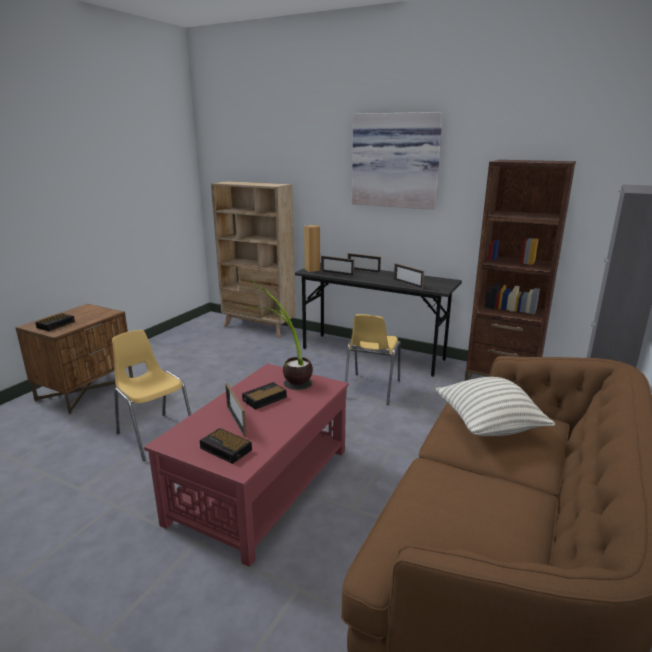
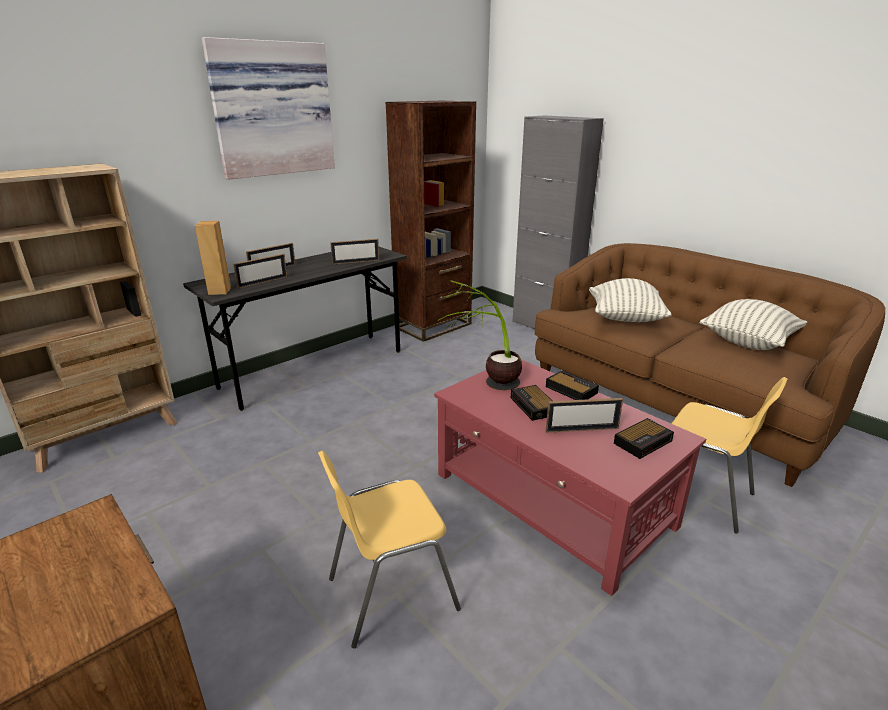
camera: 70 degrees left, 5 degrees up
alarm clock [35,313,75,331] -> alarm clock moved to [546,370,599,400]
yellow chair [345,314,401,405] -> yellow chair moved to [671,377,787,534]
none -> pillow [699,299,807,350]

